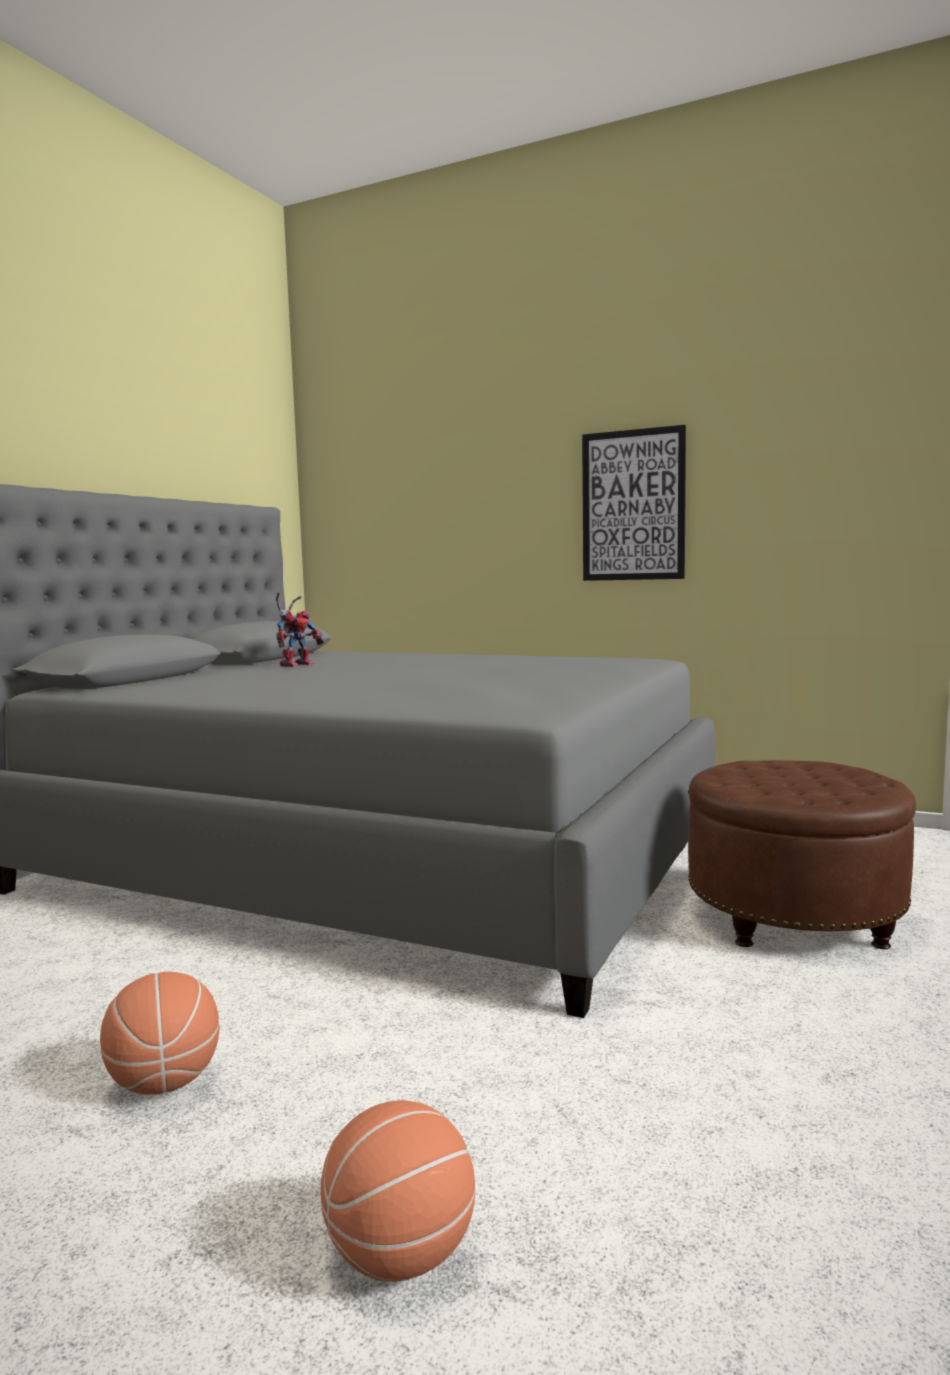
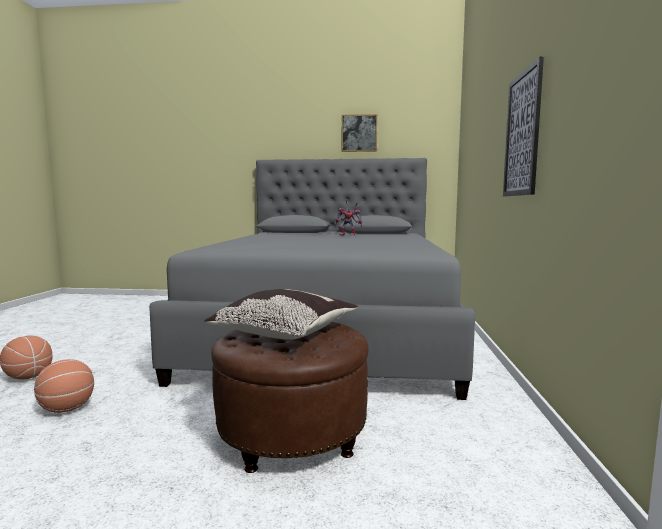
camera: 70 degrees right, 0 degrees up
basketball [100,972,219,1095] -> basketball moved to [34,359,94,413]
none -> pillow [204,289,358,340]
none -> picture [342,114,378,152]

